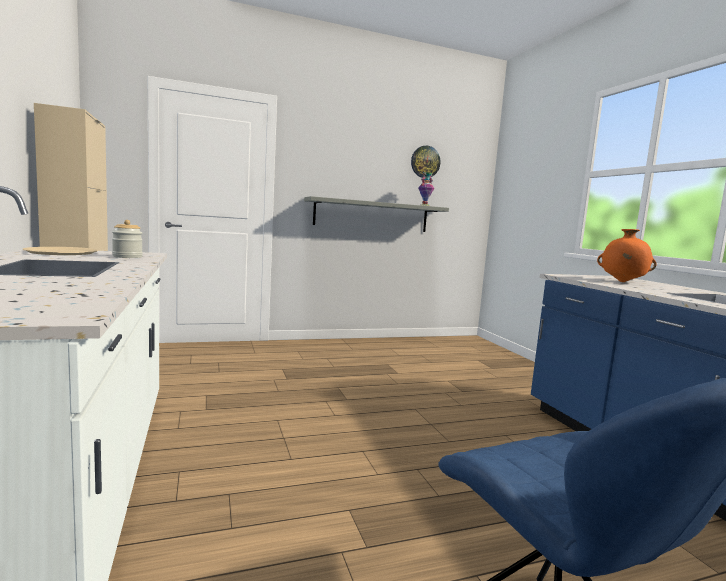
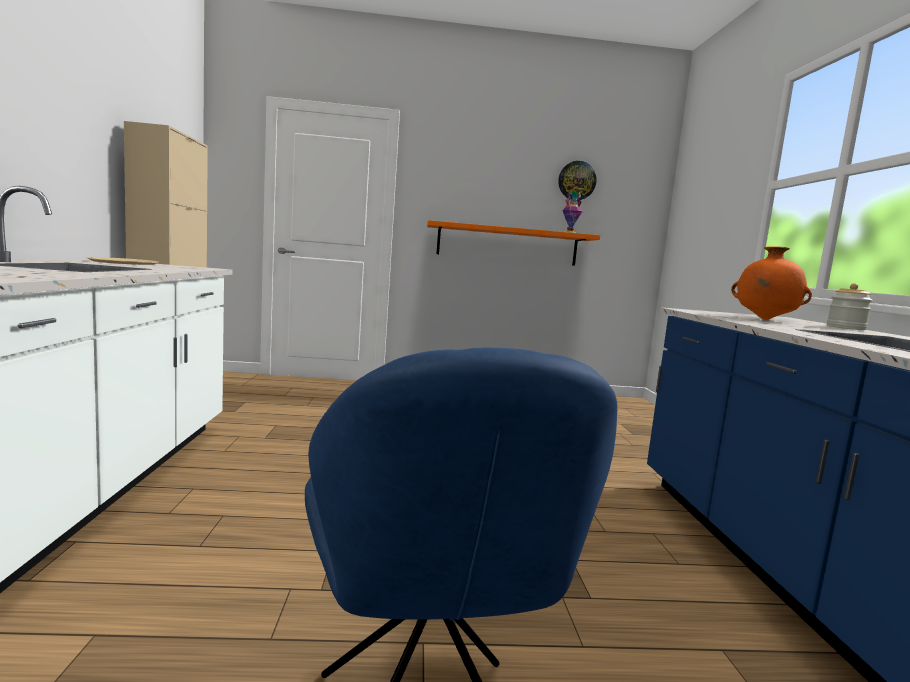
camera: 15 degrees right, 0 degrees up
jar [112,220,143,258] -> jar moved to [827,283,873,330]
grey shelf [304,196,449,232] -> orange shelf [427,220,600,266]

